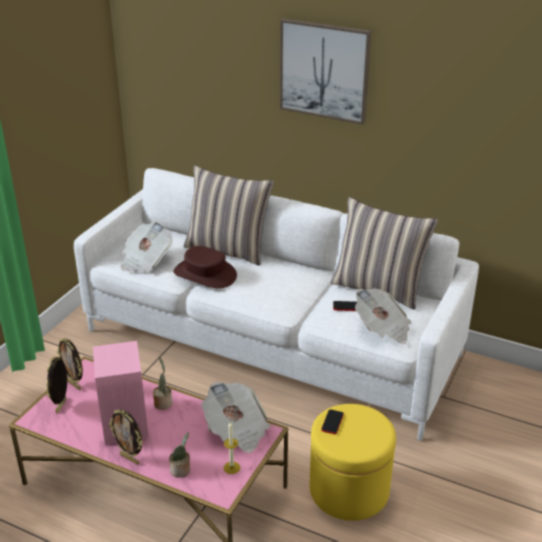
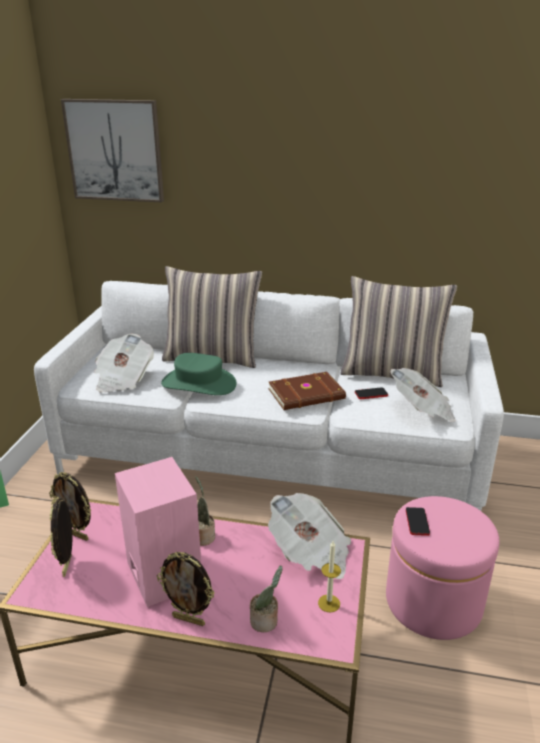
camera: 15 degrees left, 5 degrees down
brown hat [173,246,237,288] -> green hat [161,353,237,395]
picture [280,18,371,125] -> picture moved to [61,99,164,202]
yellow ottoman [310,404,396,521] -> pink ottoman [386,496,499,640]
none -> brown book [268,372,346,410]

